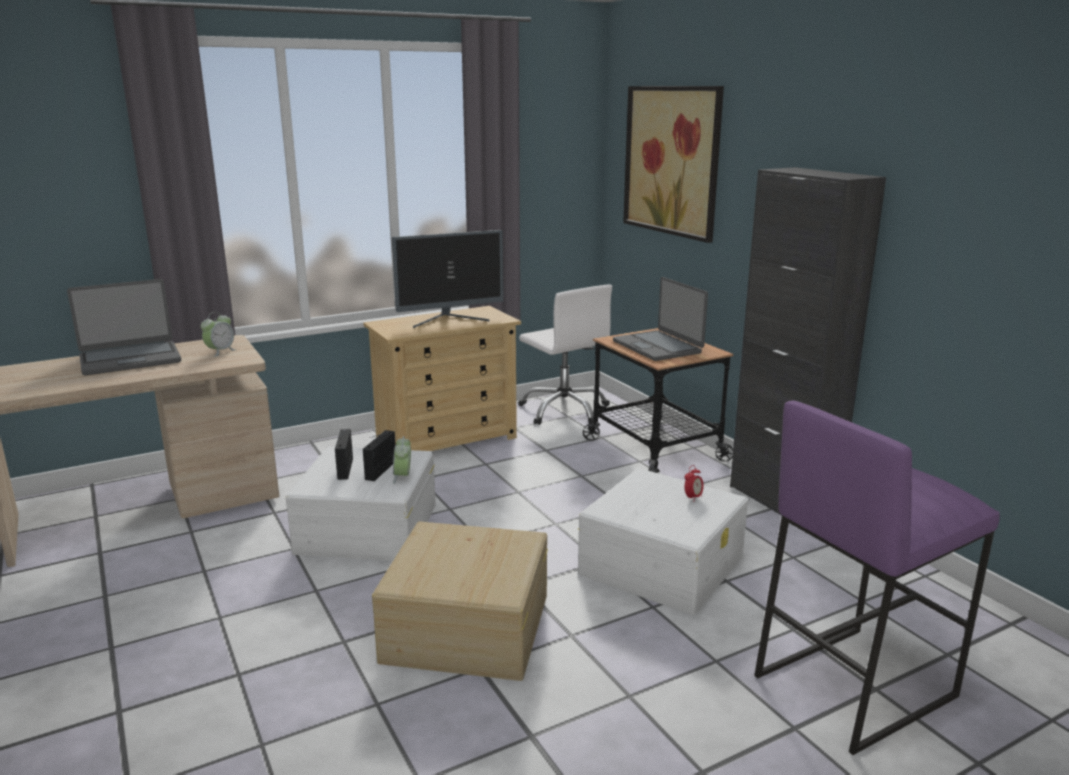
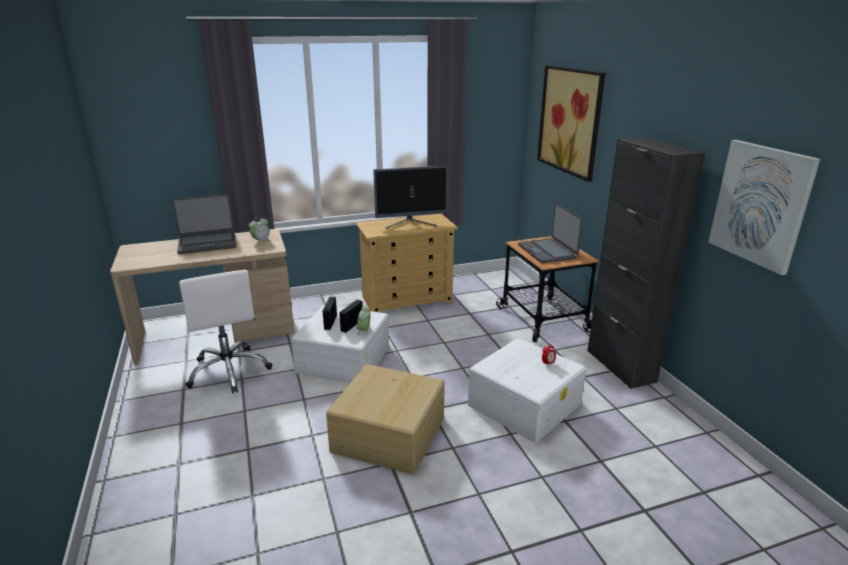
camera: 10 degrees right, 5 degrees up
white office chair [518,285,612,425] -> white office chair moved to [179,270,272,394]
purple stool [754,401,1000,755] -> none
none -> picture [708,140,820,275]

